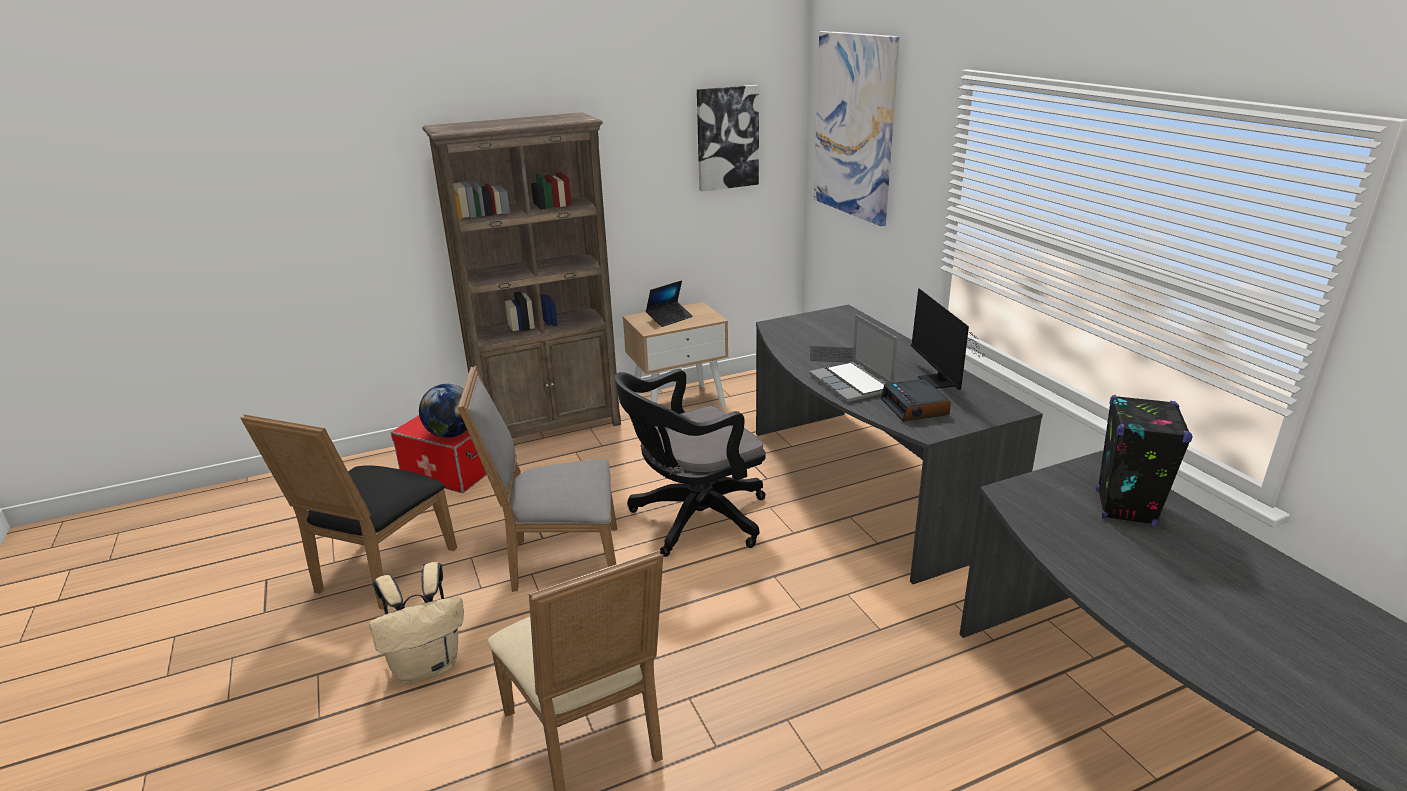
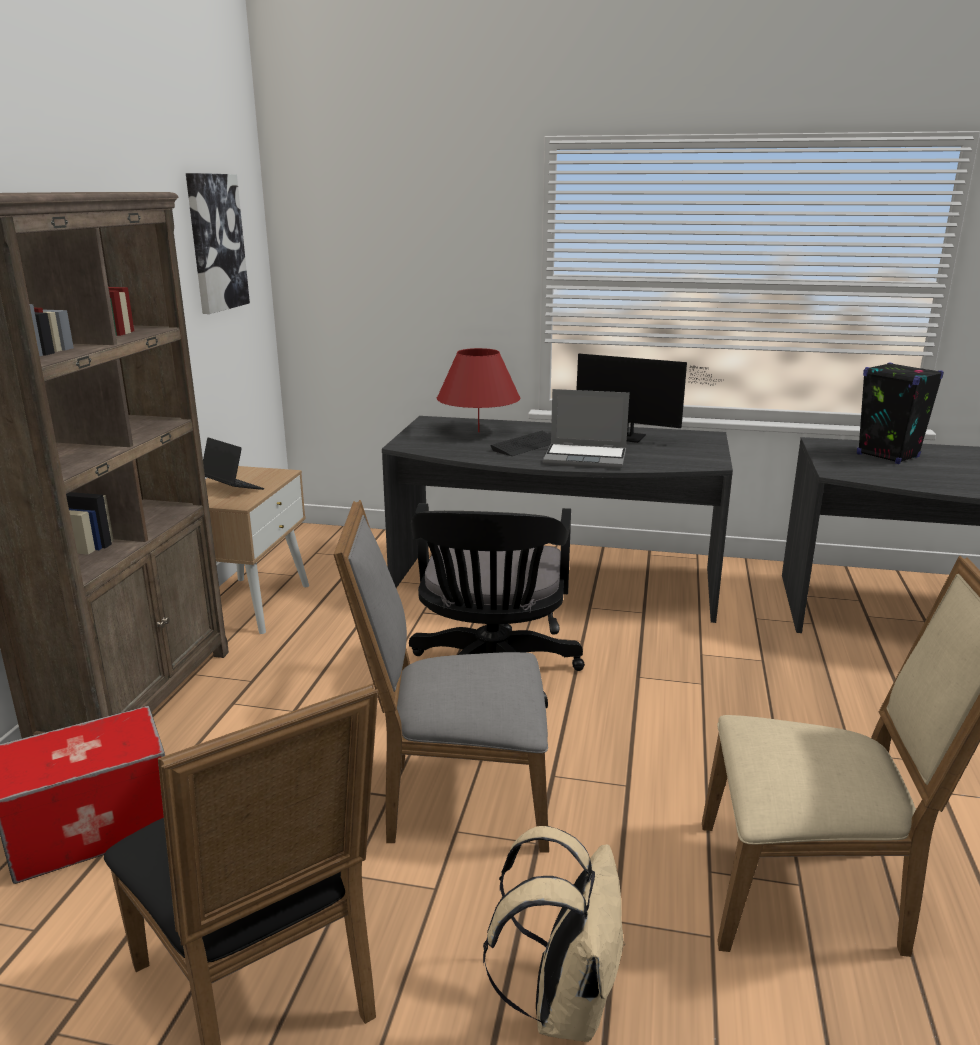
camera: 55 degrees left, 5 degrees down
globe [419,384,467,438] -> none
grey chair [458,365,617,592] -> grey chair turned 60 degrees clockwise [333,500,549,853]
laptop [646,280,693,327] -> laptop turned 45 degrees counterclockwise [203,438,264,490]
picture [814,31,900,226] -> none
alarm clock [881,379,951,422] -> none
none -> red table lamp [437,348,520,432]

